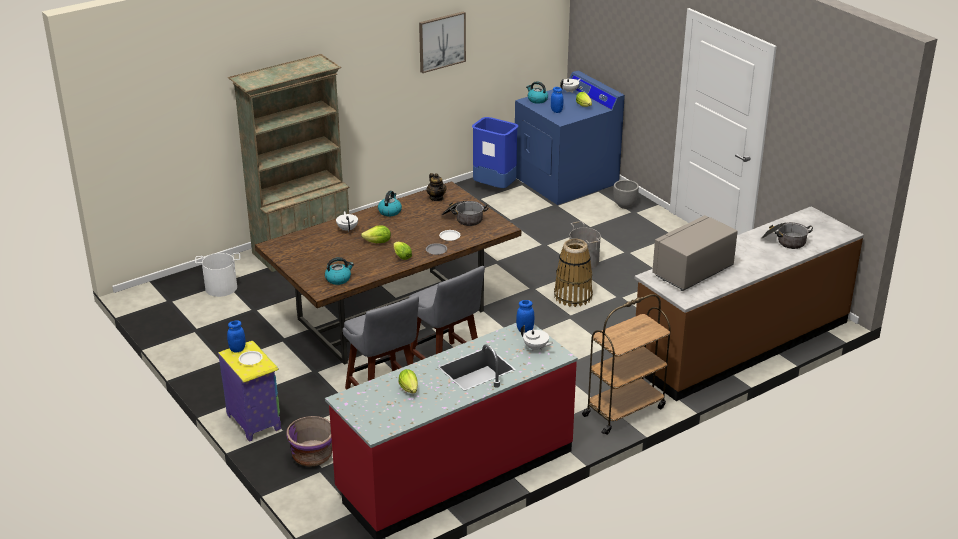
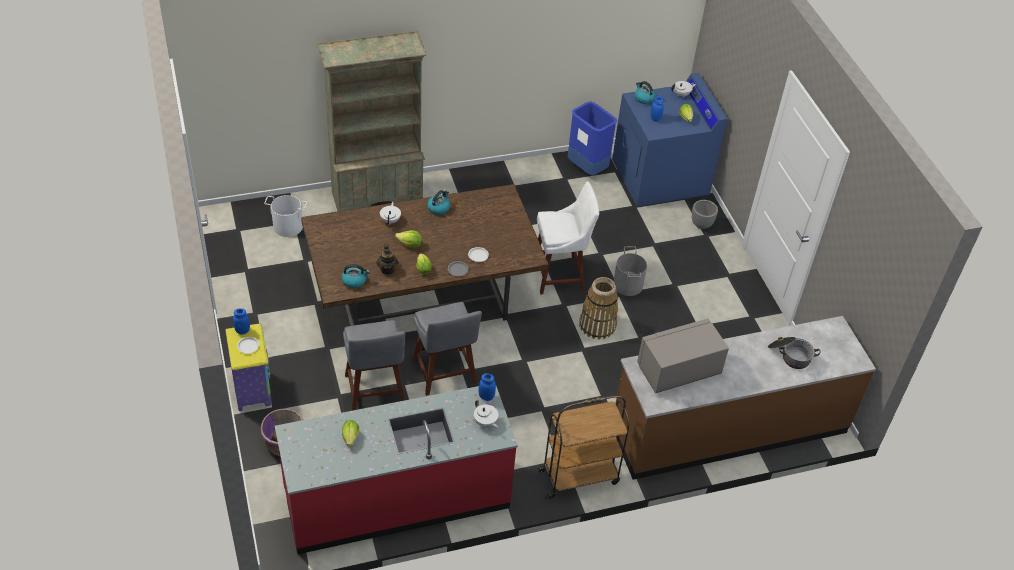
camera: 15 degrees right, 15 degrees up
picture [419,11,466,73] -> none
teapot [426,173,447,201] -> teapot moved to [376,244,398,275]
cooking pot [442,201,489,226] -> none
none -> white chair [537,182,599,295]

